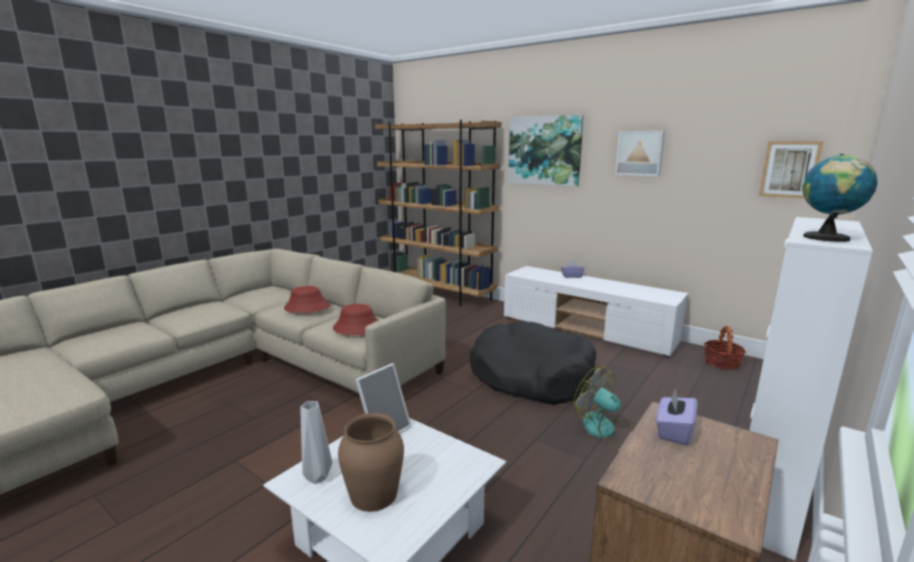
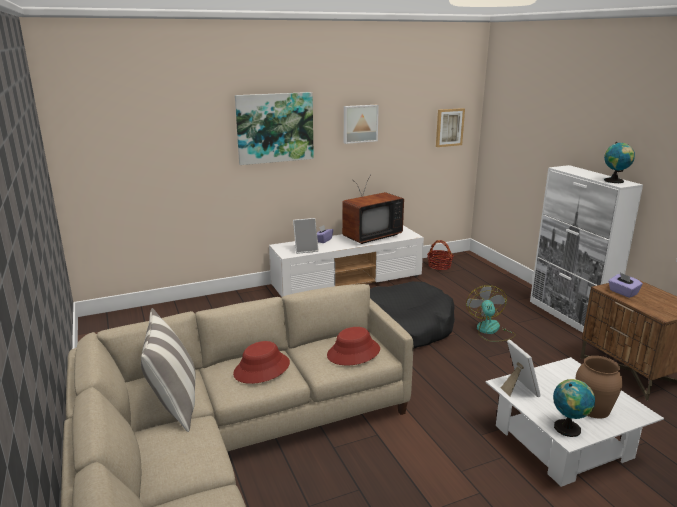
camera: 60 degrees left, 5 degrees up
grey vase [300,401,332,484] -> globe [553,379,595,437]
brown bookcase [375,120,501,306] -> none
fan [573,366,636,446] -> fan turned 105 degrees clockwise [466,285,516,342]
none -> pillow [141,308,195,432]
none -> picture frame [293,218,319,254]
none -> television [342,174,404,244]

